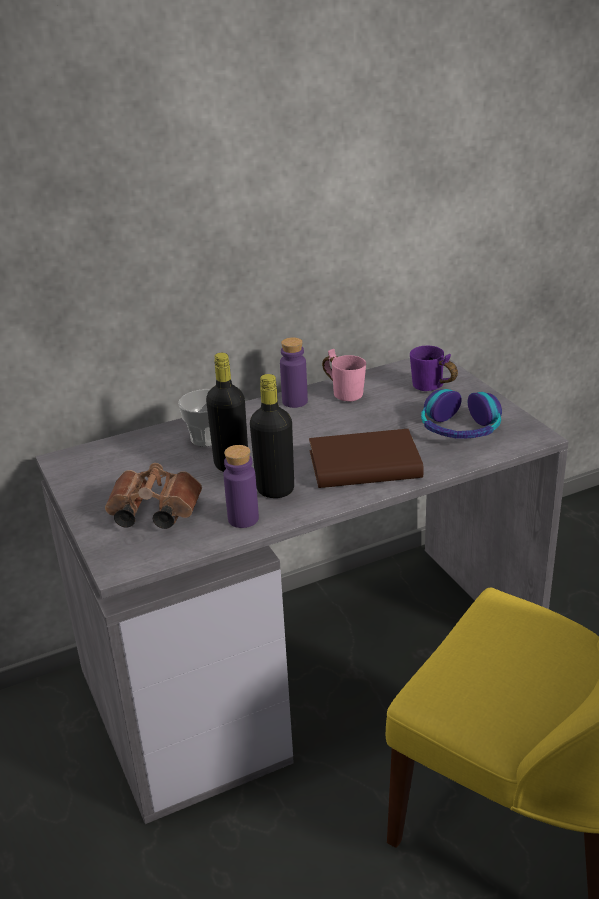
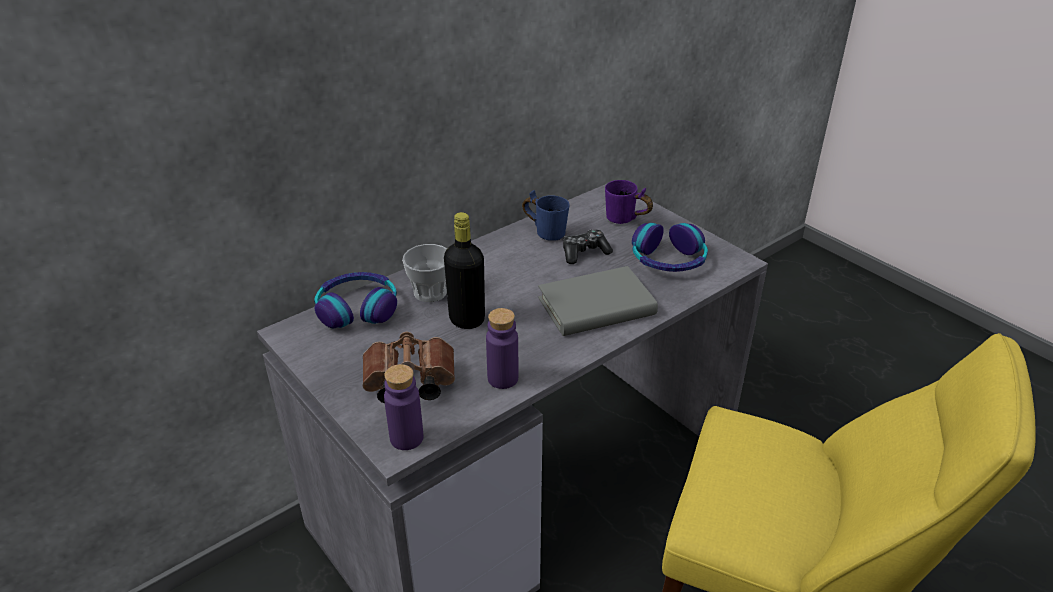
camera: 15 degrees left, 5 degrees up
black bottle [250,374,294,498] -> none
purple bottle [280,337,308,408] -> purple bottle moved to [384,364,423,450]
brown book [309,429,424,488] -> grey book [538,266,658,336]
pink mug [322,349,366,402] -> blue mug [522,190,569,241]
none -> headphones [314,272,397,328]
none -> game controller [563,229,613,264]

